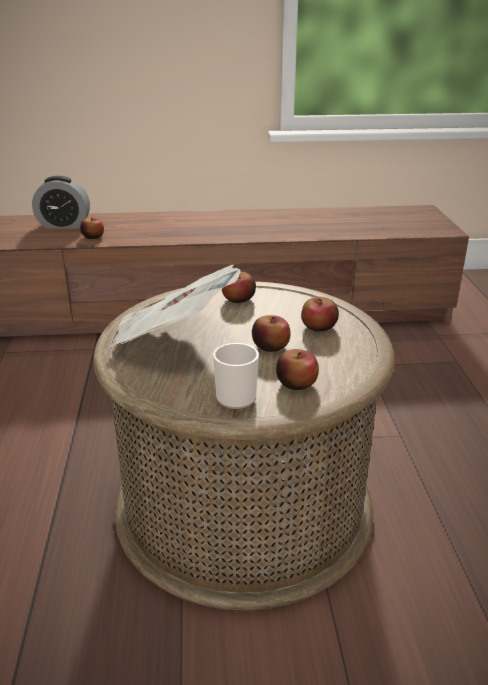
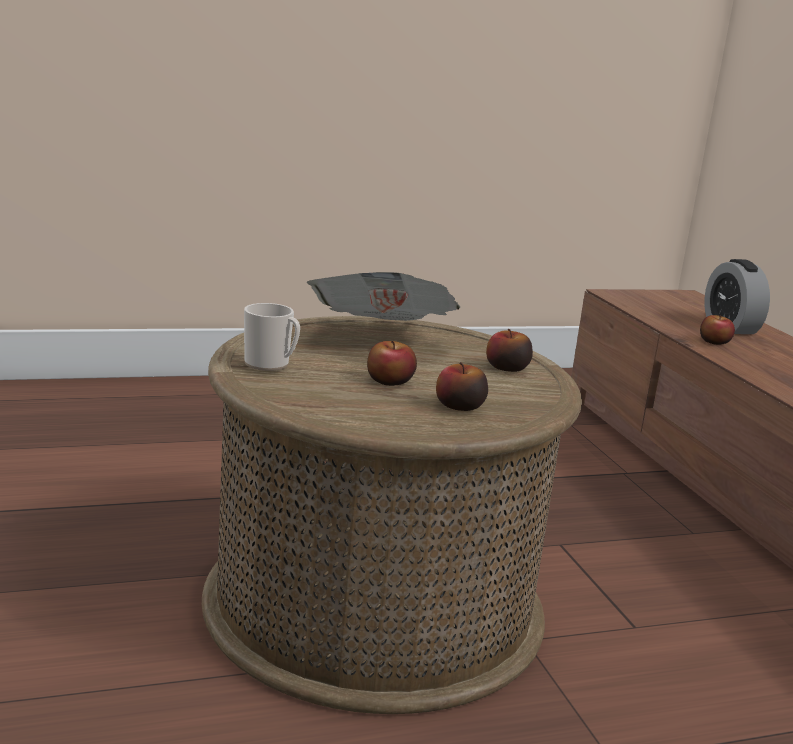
camera: 75 degrees right, 10 degrees down
apple [276,349,319,390] -> none

